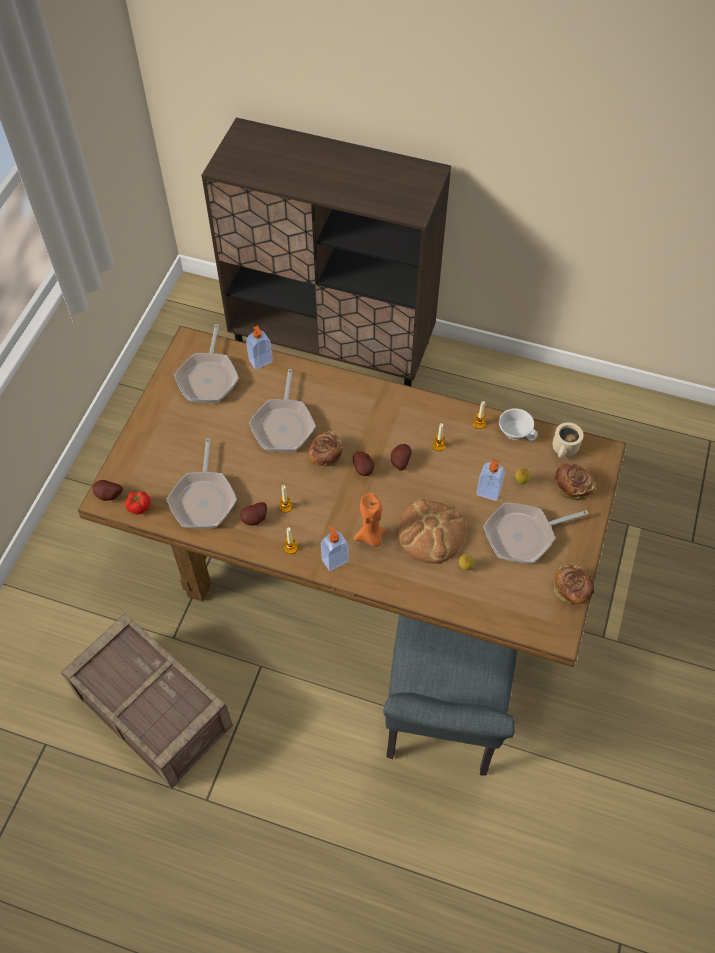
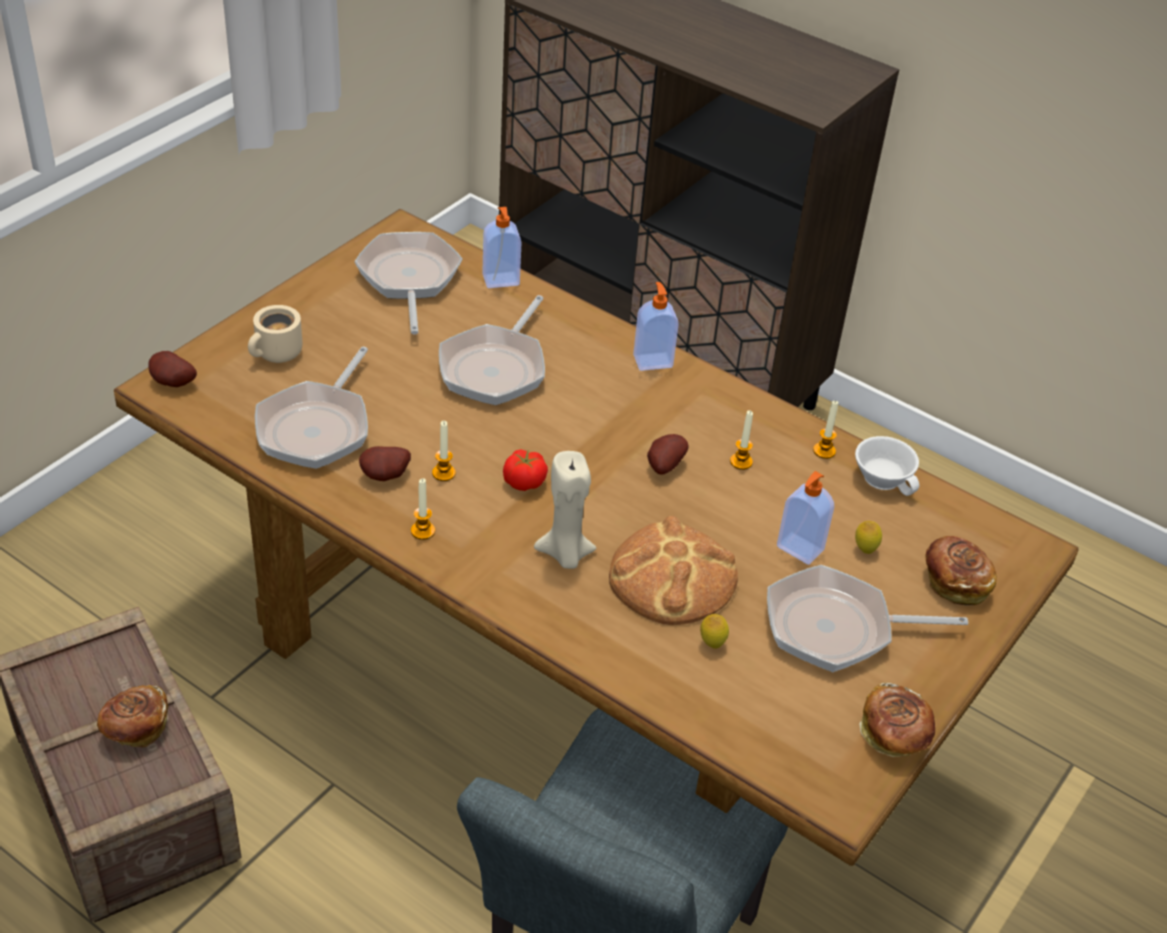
camera: 15 degrees right, 15 degrees down
tomato [125,491,151,515] -> tomato moved to [503,449,548,491]
frying pan [174,324,239,403] -> frying pan turned 150 degrees clockwise [354,232,463,334]
bread [308,431,343,467] -> bread moved to [97,685,168,748]
soap dispenser [321,526,349,571] -> soap dispenser moved to [633,282,679,371]
potato [353,451,374,476] -> none
orange candle [354,493,386,547] -> beige candle [534,451,596,569]
beige mug [553,422,583,458] -> beige mug moved to [248,305,302,363]

